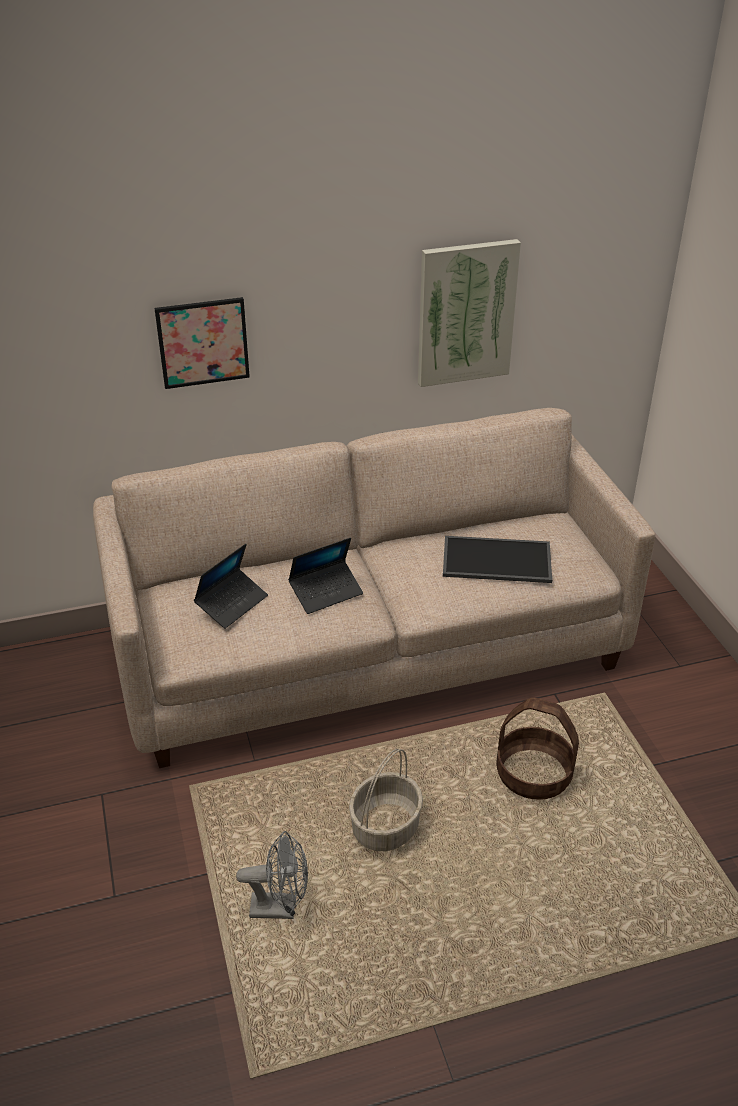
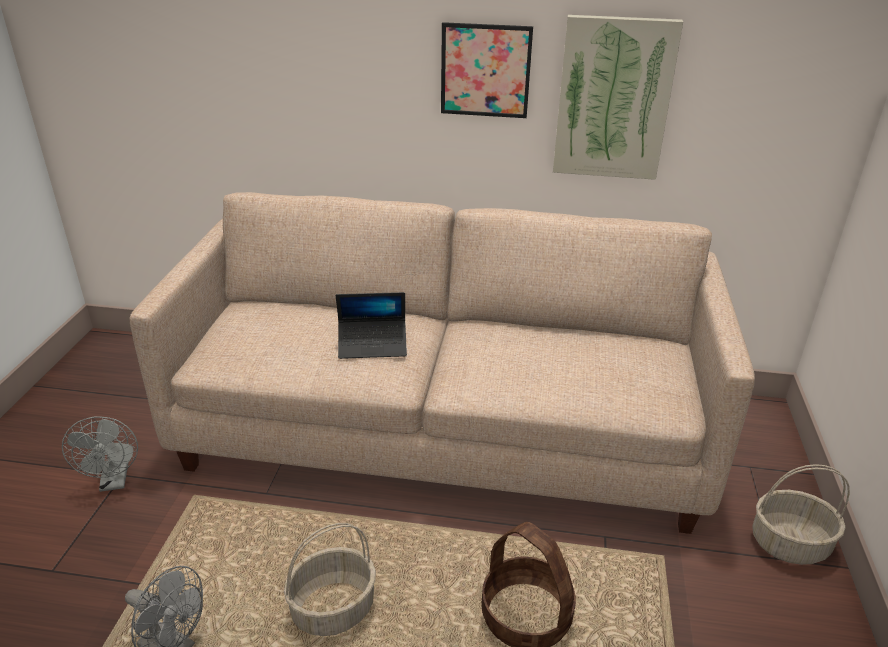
camera: 25 degrees right, 5 degrees down
picture [154,297,250,389] -> picture moved to [441,22,533,118]
laptop [194,544,268,629] -> none
tray [443,536,552,583] -> none
none -> grey fan [62,416,138,492]
none -> basket [752,464,850,565]

